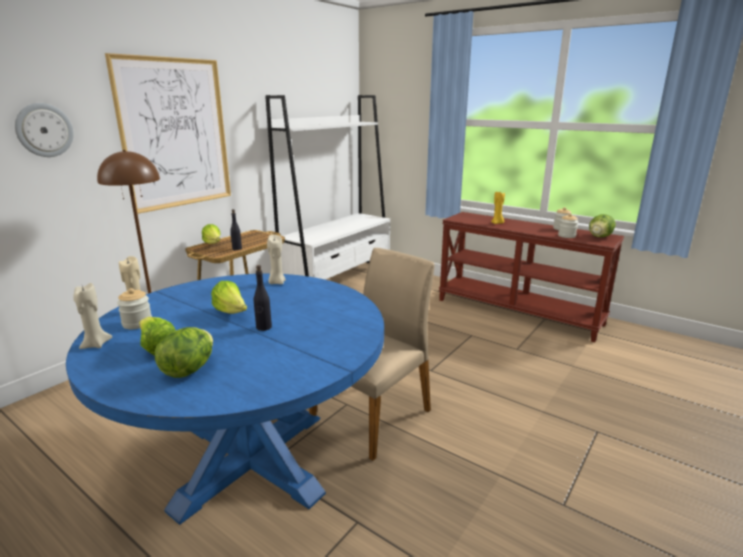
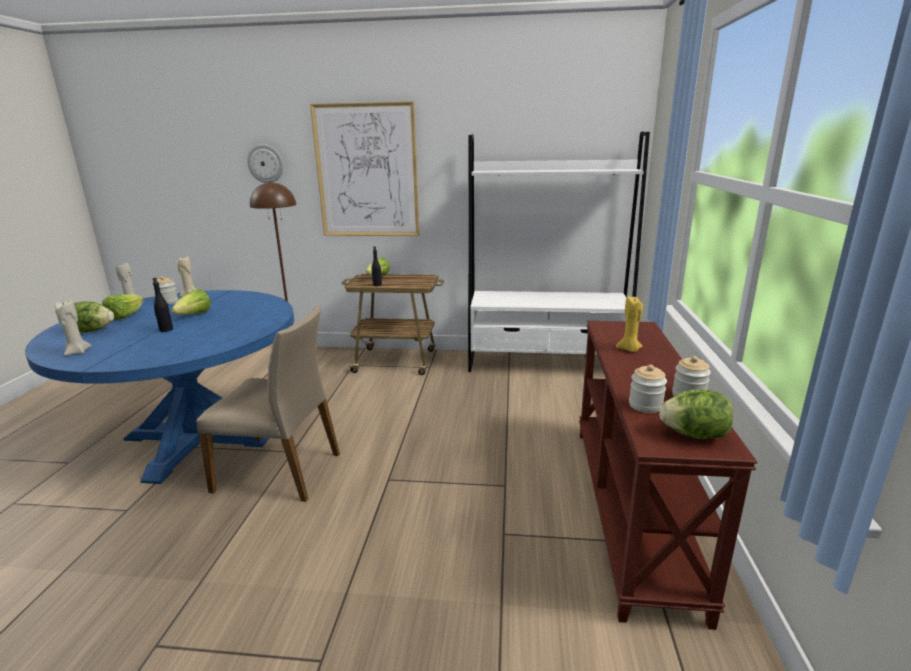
camera: 60 degrees right, 0 degrees up
beige candle [267,235,286,284] -> beige candle moved to [55,299,91,356]

